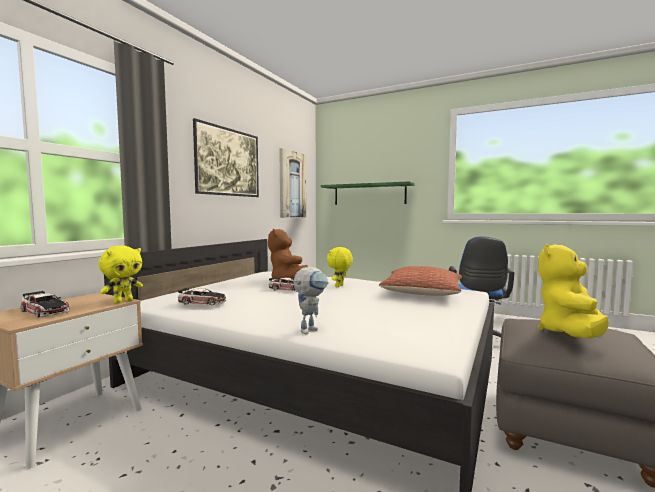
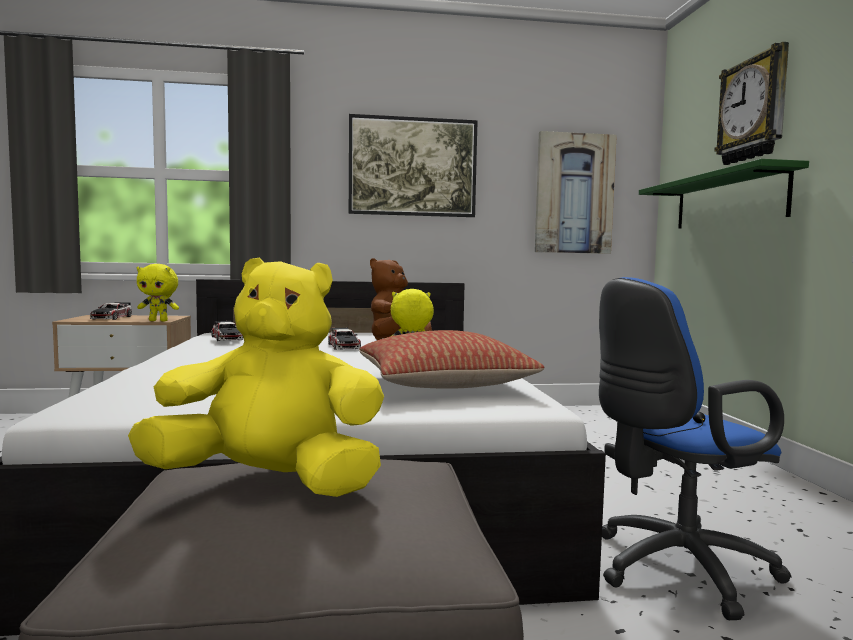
camera: 55 degrees right, 0 degrees up
toy robot [294,267,329,335] -> none
none -> wall clock [714,42,789,165]

